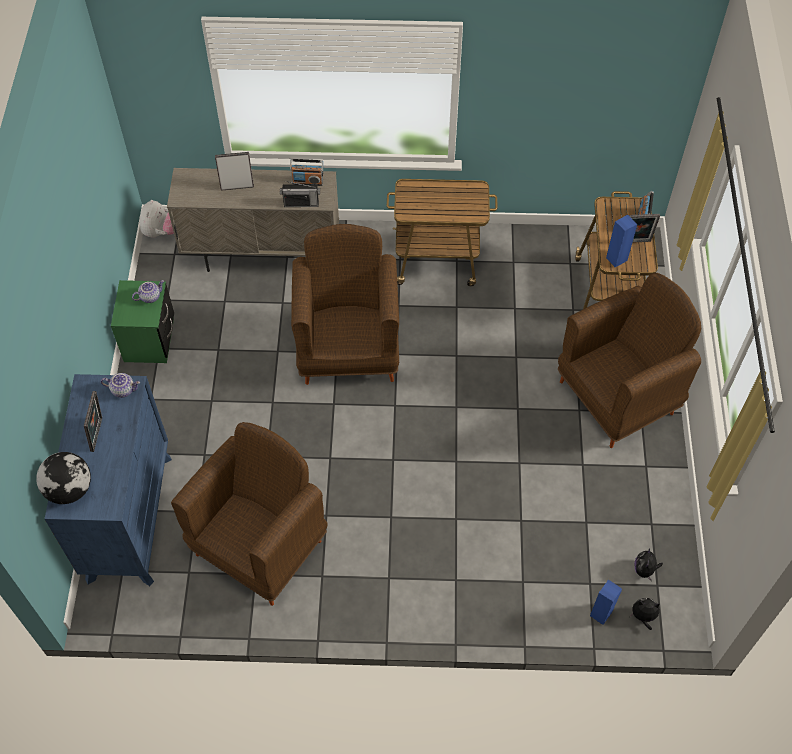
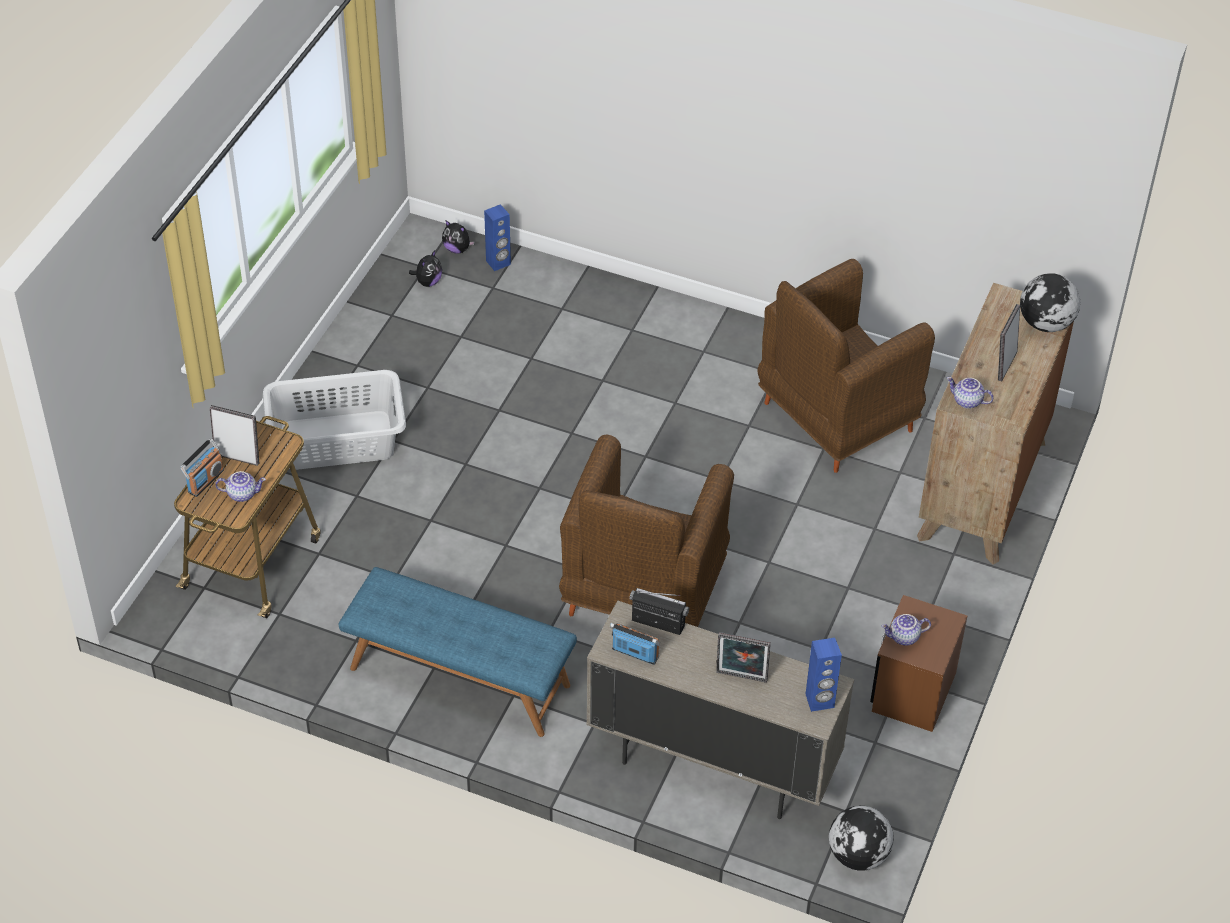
camera: 160 degrees left, 10 degrees down
blue dresser [45,374,172,586] -> brown dresser [917,283,1074,565]
green nightstand [111,280,174,363] -> brown nightstand [870,595,967,732]
plush toy [140,200,174,237] -> globe [829,806,894,871]
cart [387,179,497,286] -> blue bench [339,567,577,737]
brown armchair [558,273,701,448] -> grey laundry basket [263,370,406,470]
blue speaker [606,215,637,267] -> blue speaker moved to [806,638,842,712]
none -> teapot [215,471,266,502]

